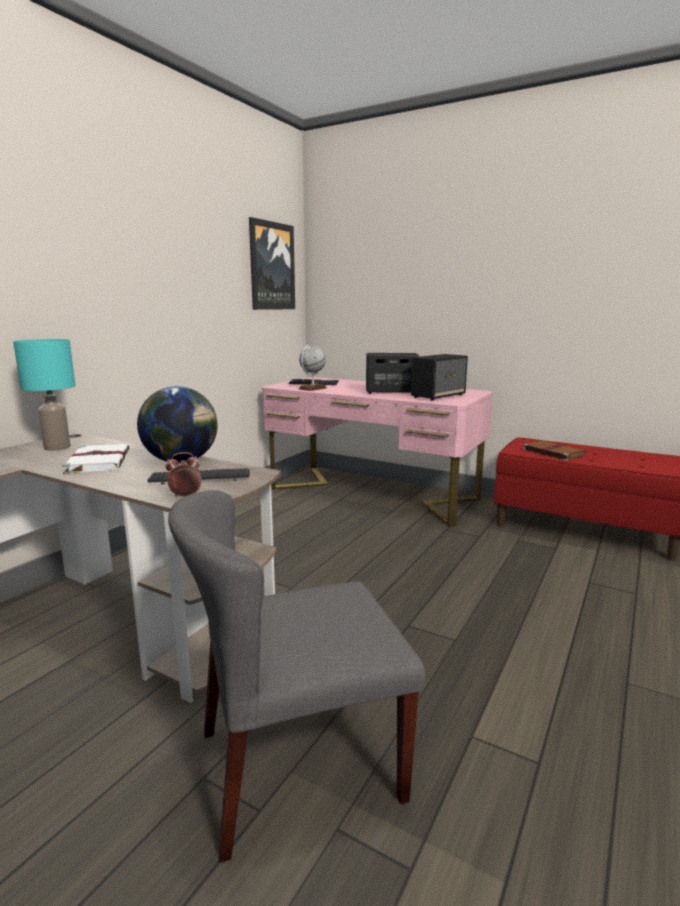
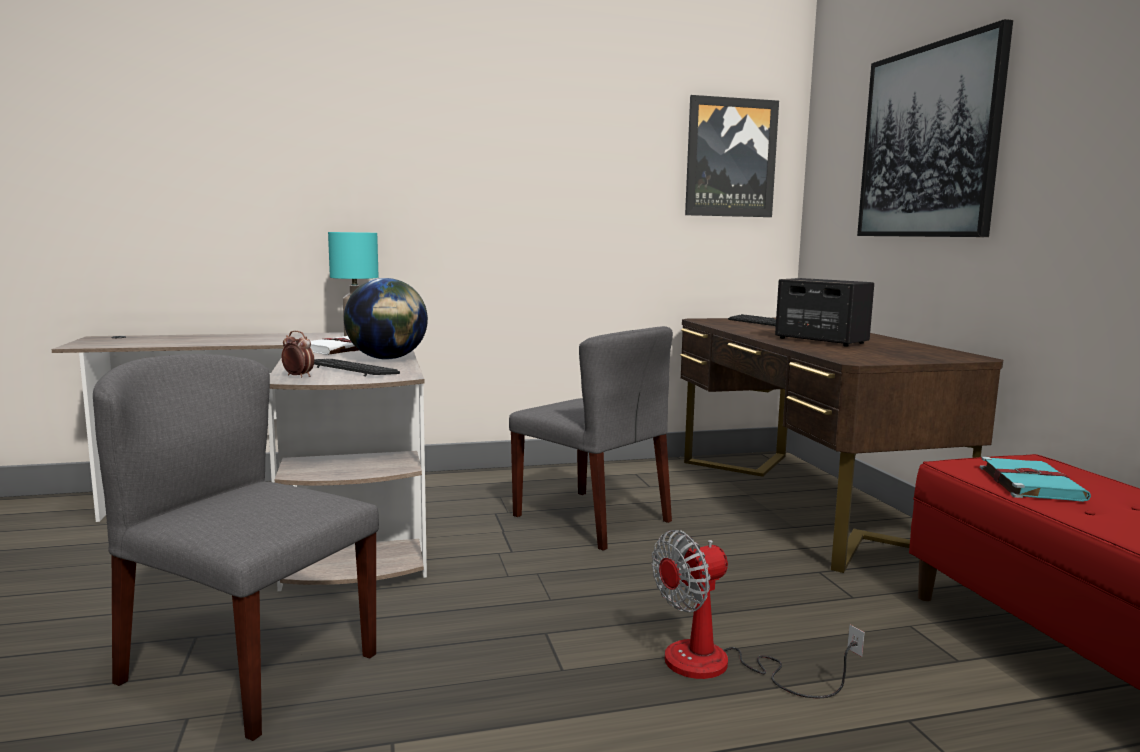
camera: 45 degrees right, 5 degrees down
pink desk [262,377,493,527] -> brown desk [680,318,1003,573]
globe [299,345,327,391] -> none
speaker [411,354,468,401] -> none
brown book [523,441,586,461] -> turquoise book [980,457,1091,502]
none -> grey chair [509,326,673,551]
none -> fan [652,530,865,699]
none -> picture [857,19,1013,237]

